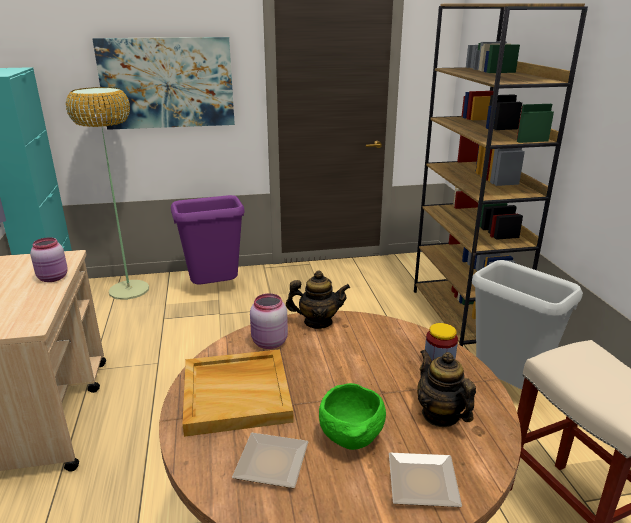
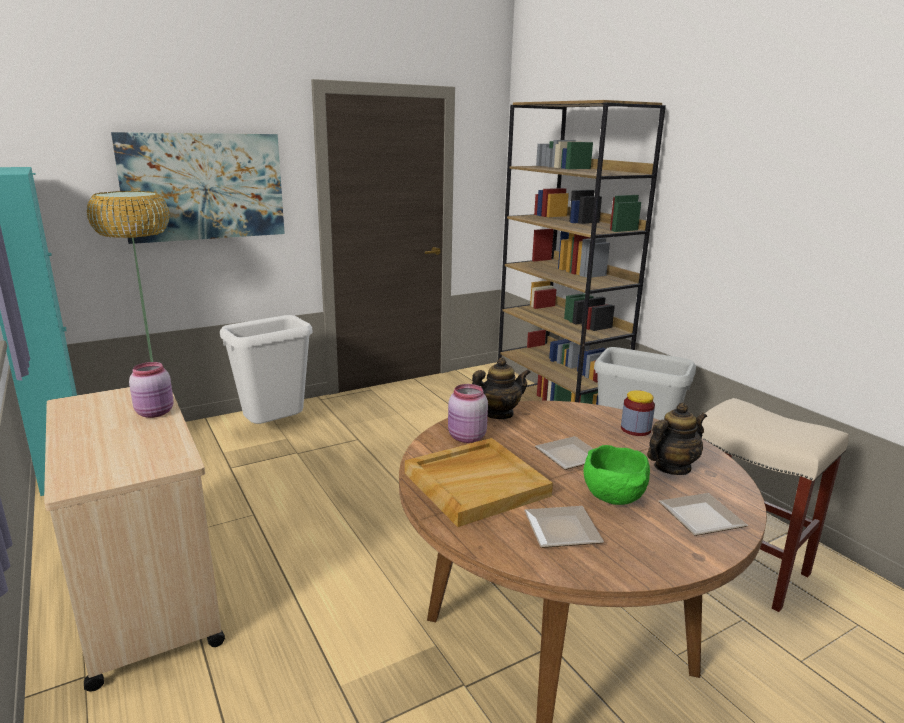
camera: 20 degrees left, 5 degrees down
purple trash can [171,195,245,285] -> white trash can [220,315,313,424]
teapot [417,349,476,427] -> teapot turned 105 degrees clockwise [647,402,707,475]
none -> plate [535,436,593,470]

